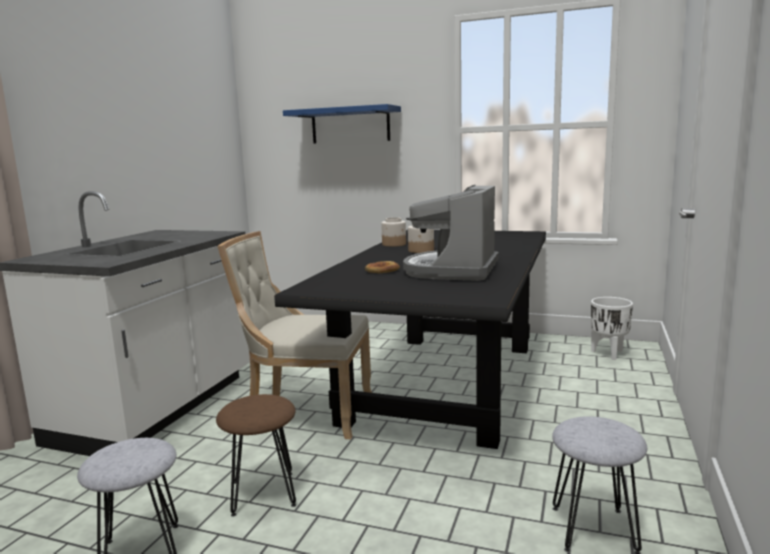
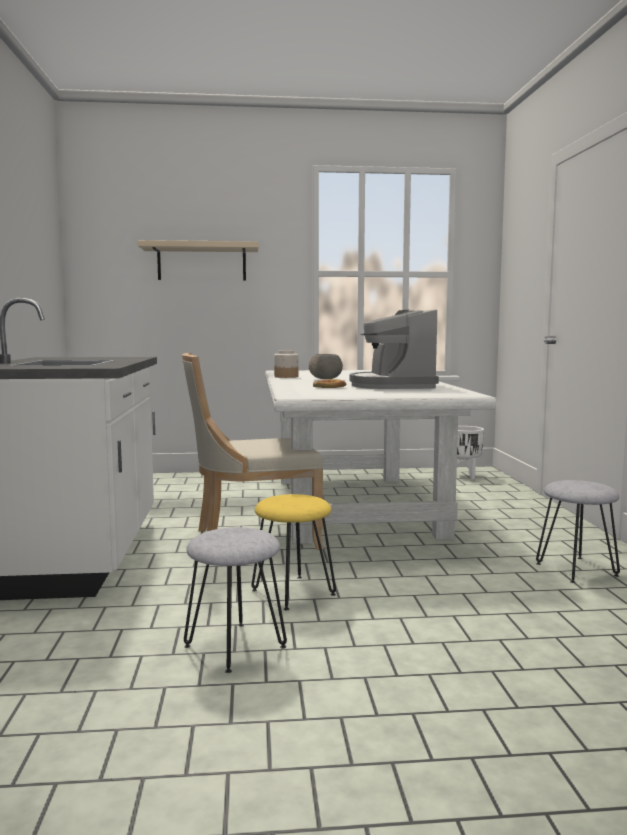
camera: 25 degrees left, 5 degrees down
brown stool [216,394,296,517] -> yellow stool [252,494,336,610]
black dining table [274,230,546,449] -> white dining table [265,370,496,544]
blue shelf [283,104,401,144] -> beige shelf [137,240,259,280]
jar [408,225,434,253] -> grey bowl [309,354,343,379]

